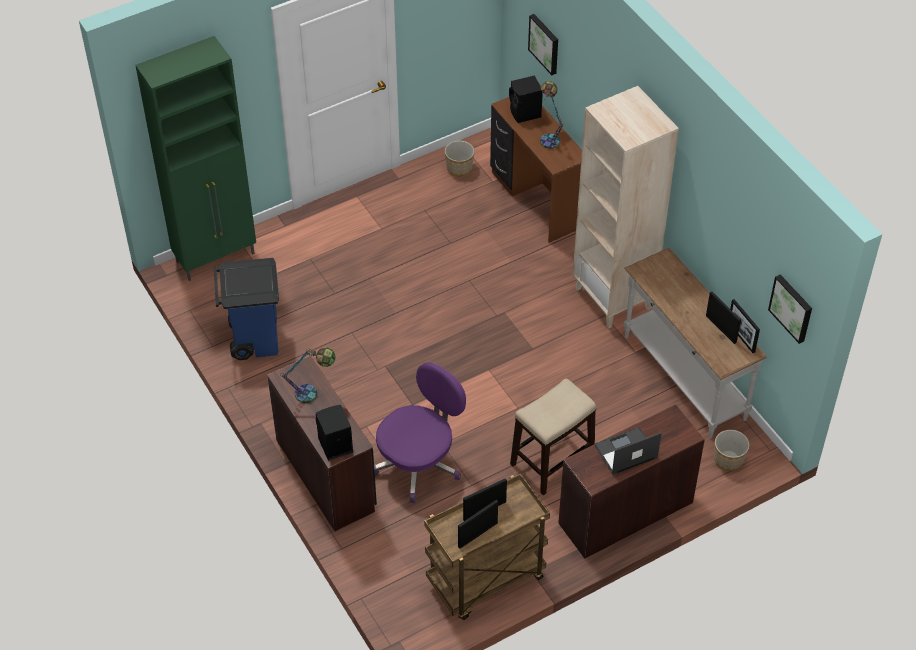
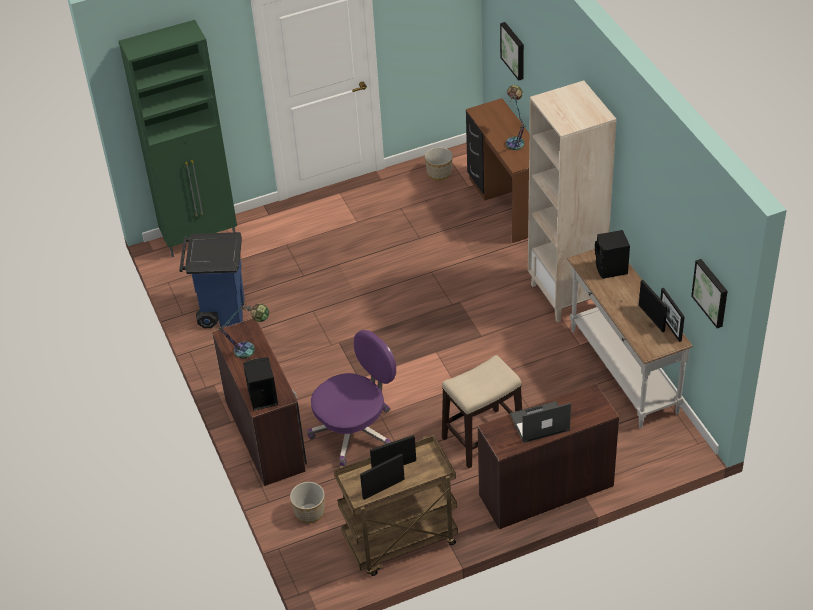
camera: 10 degrees right, 5 degrees down
black speaker [509,75,543,123] -> black speaker moved to [595,230,630,279]
planter [714,430,749,471] -> planter moved to [290,482,325,523]

